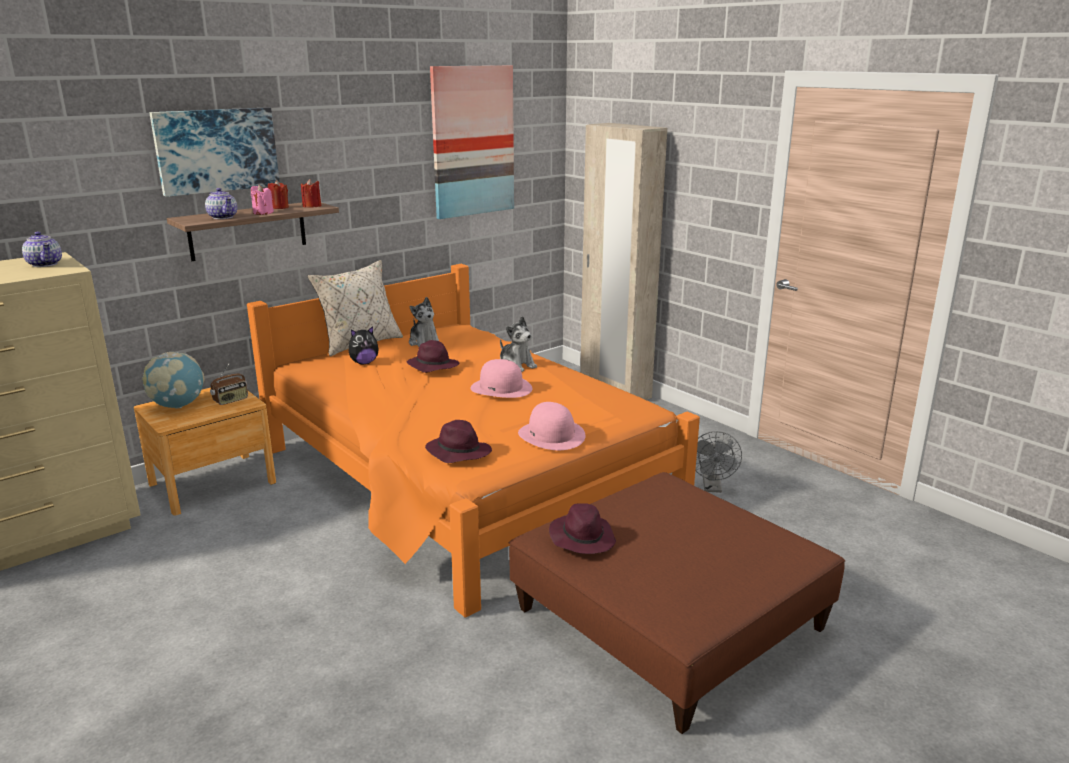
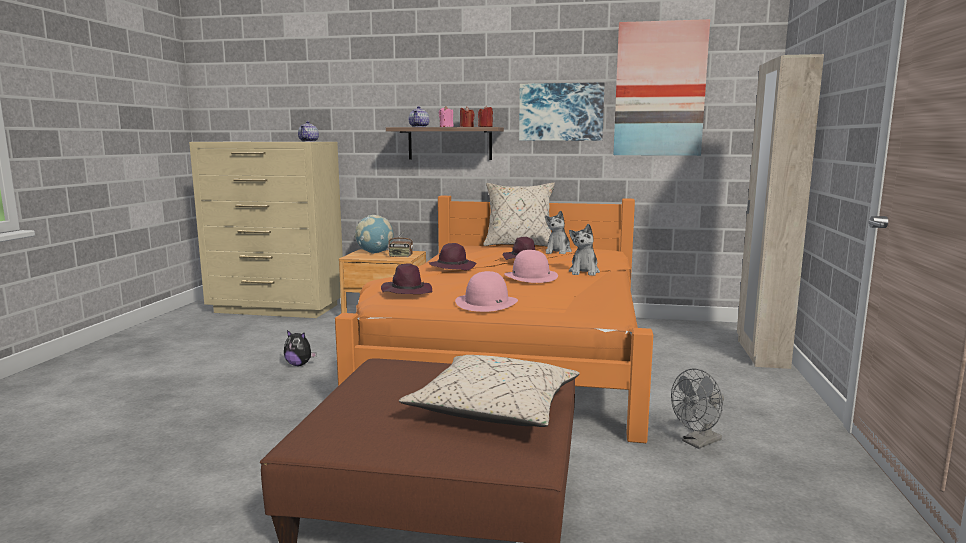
camera: 50 degrees right, 10 degrees down
picture [150,107,280,197] -> picture moved to [519,82,605,141]
plush toy [349,326,379,364] -> plush toy moved to [284,330,317,366]
purple hat [549,503,616,554] -> purple hat moved to [429,243,476,271]
none -> beige pillow [399,355,579,427]

